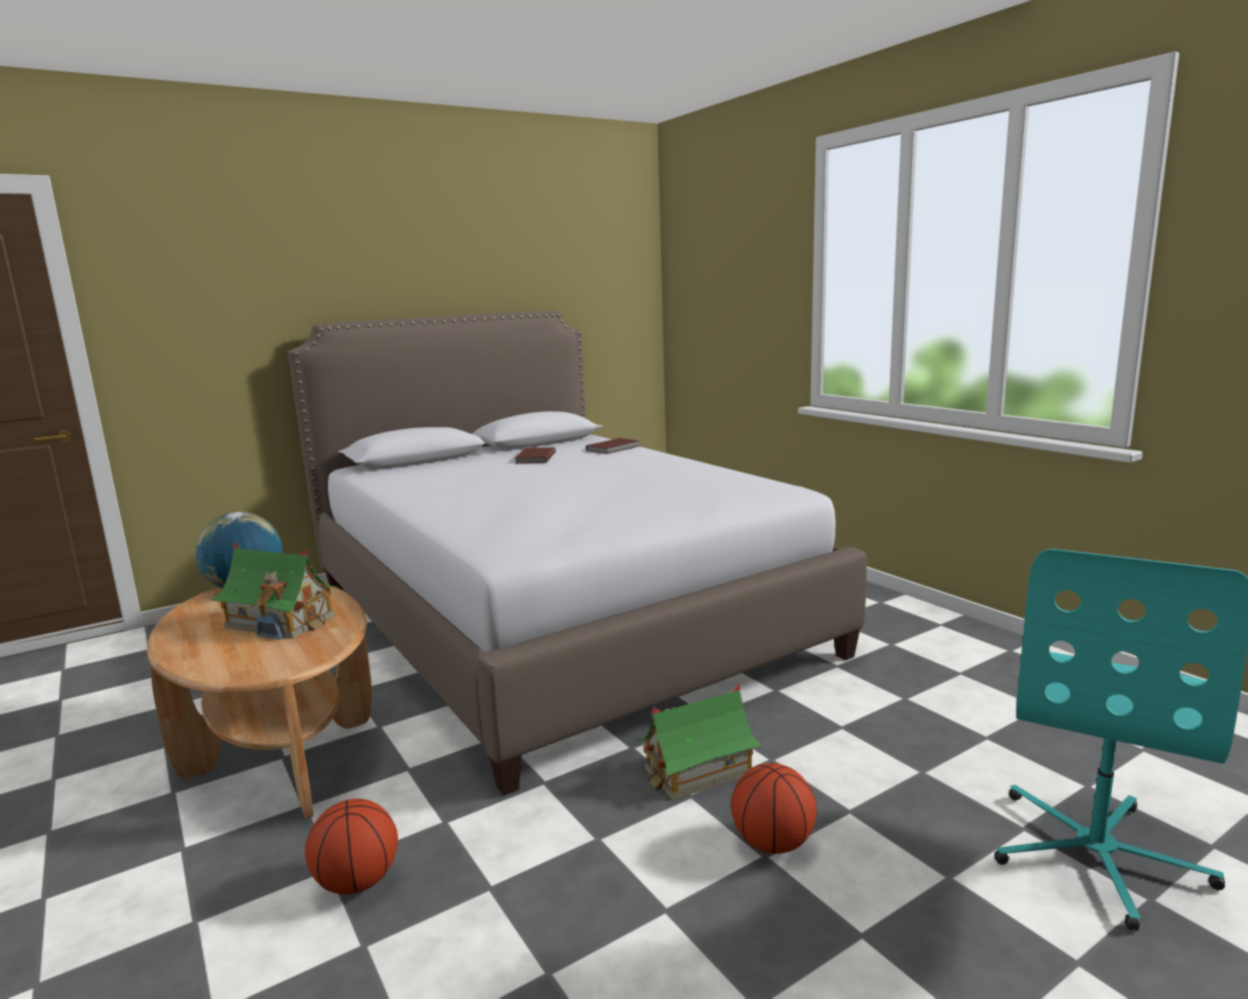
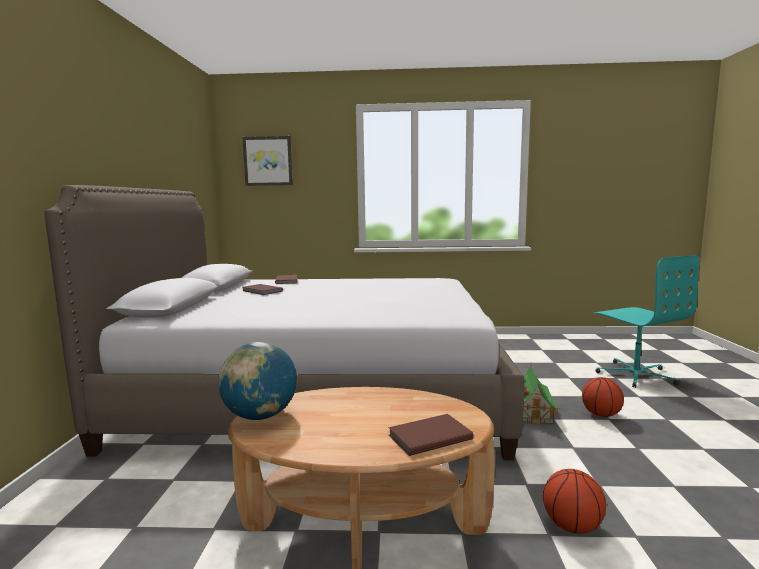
camera: 55 degrees left, 5 degrees down
toy house [211,541,340,640] -> none
none -> picture [243,136,293,186]
none -> brown book [388,414,473,456]

